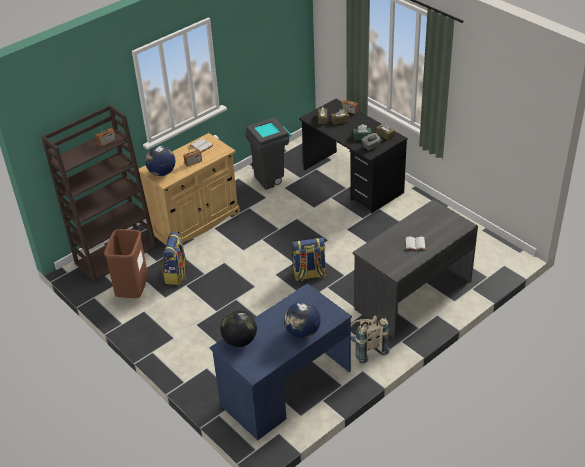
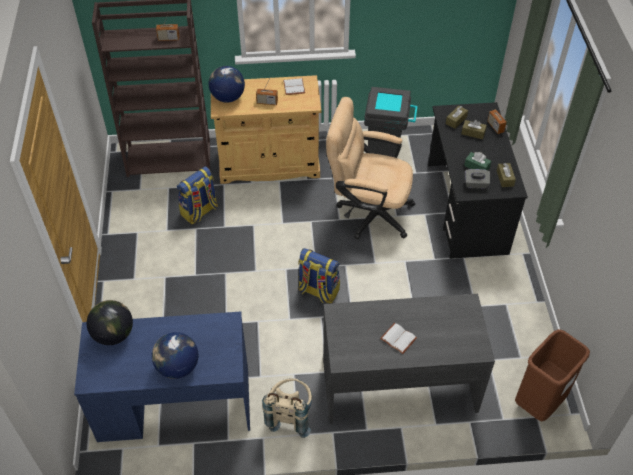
camera: 35 degrees right, 10 degrees up
brown trash can [104,229,148,298] -> brown trash can moved to [515,329,590,421]
none -> beige office chair [326,97,416,239]

